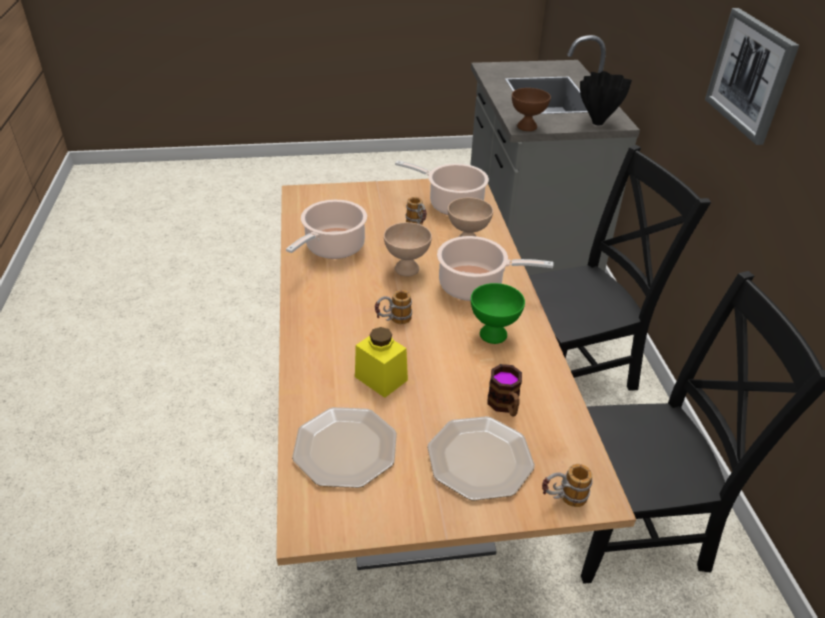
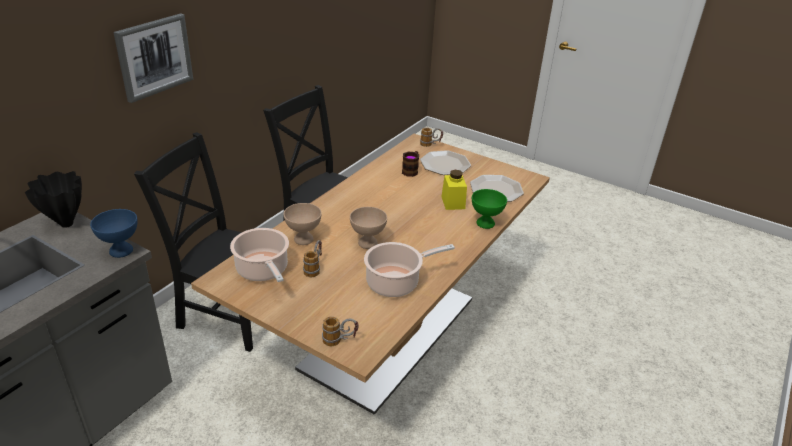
camera: 140 degrees left, 5 degrees down
mug [375,290,412,324] -> mug moved to [322,316,359,346]
cooking pot [437,236,554,301] -> none
green bowl [471,283,525,344] -> green bowl moved to [472,189,507,229]
brown bowl [512,88,551,131] -> blue bowl [90,209,137,258]

